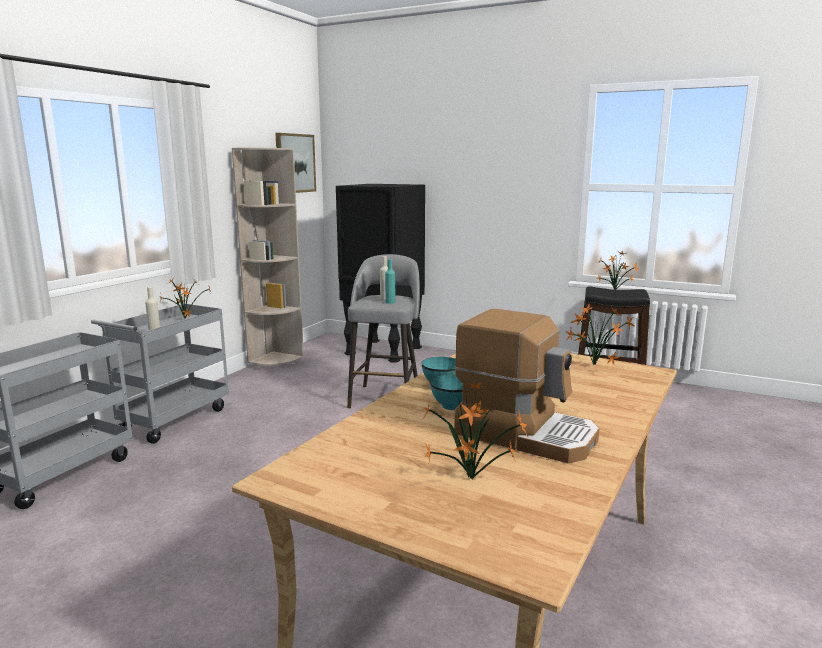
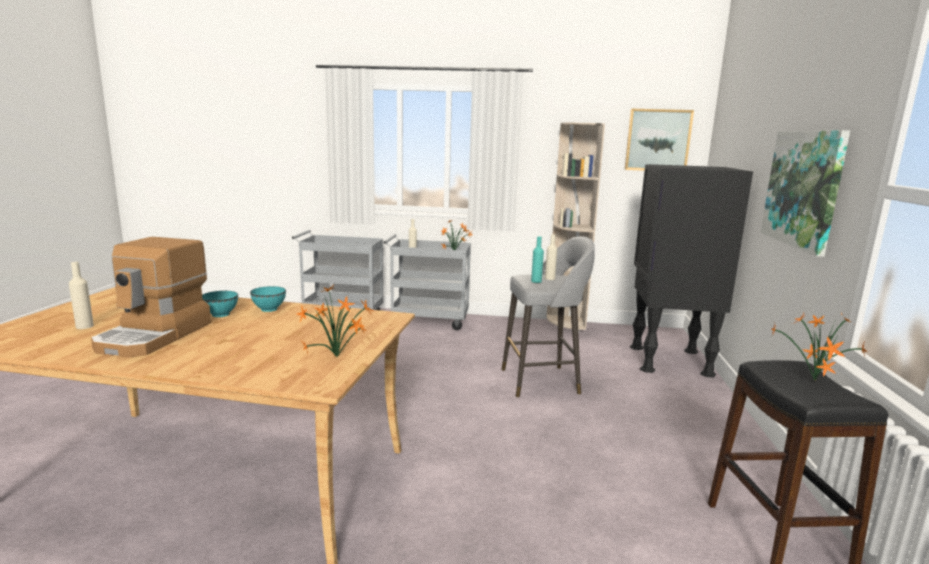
camera: 70 degrees right, 0 degrees up
potted plant [424,382,530,479] -> beige bottle [69,262,94,329]
none -> picture [760,130,850,257]

